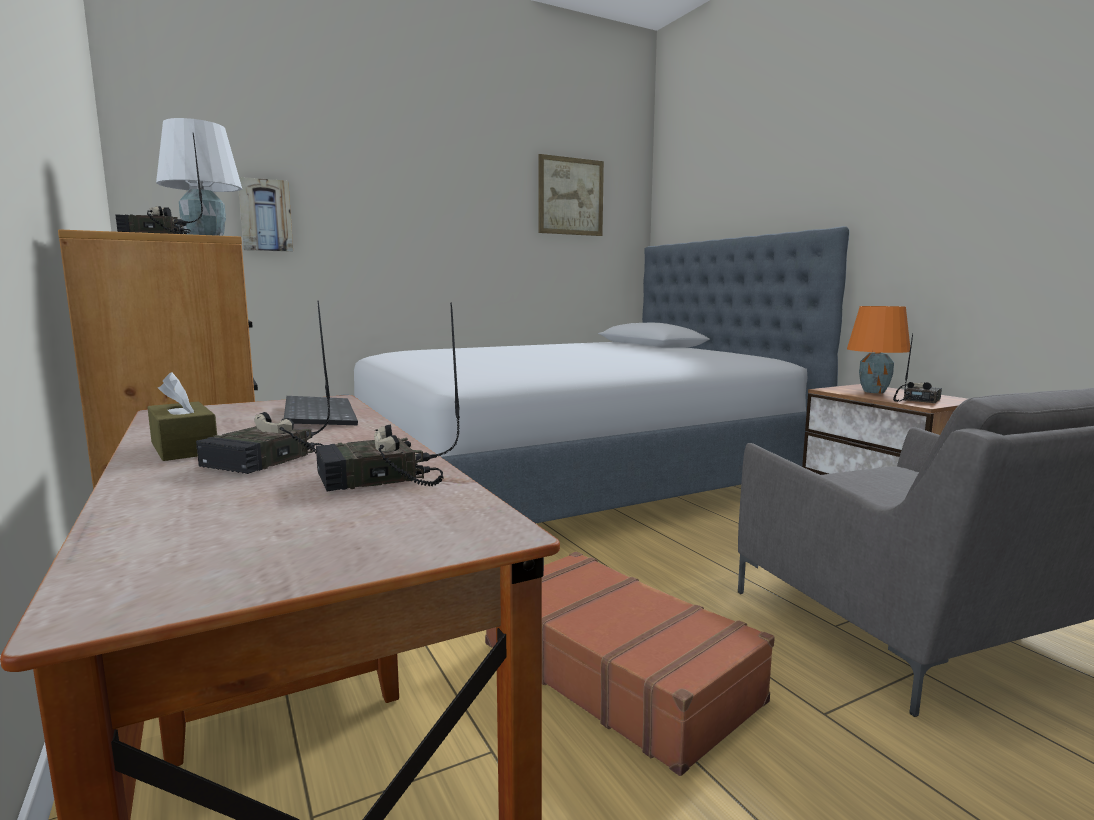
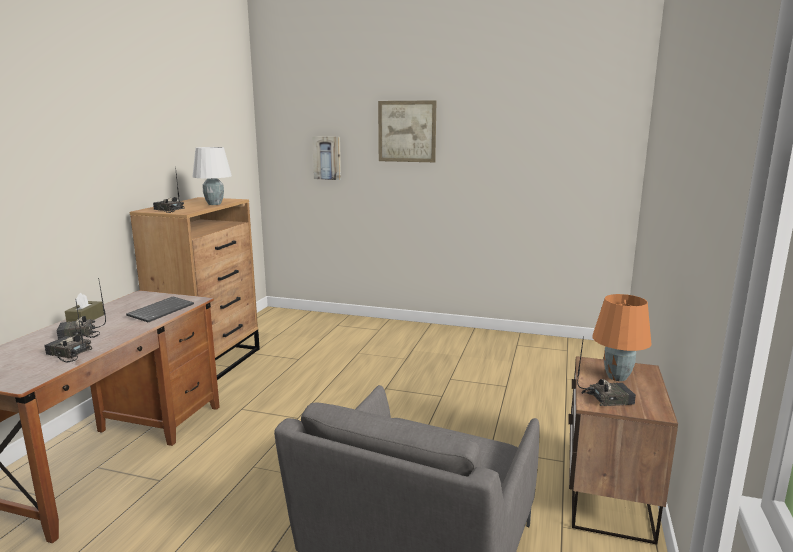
camera: 45 degrees right, 5 degrees up
bed [339,226,850,523] -> none
brown suitcase [485,552,775,776] -> none
picture [538,154,604,236] -> picture moved to [378,100,436,162]

